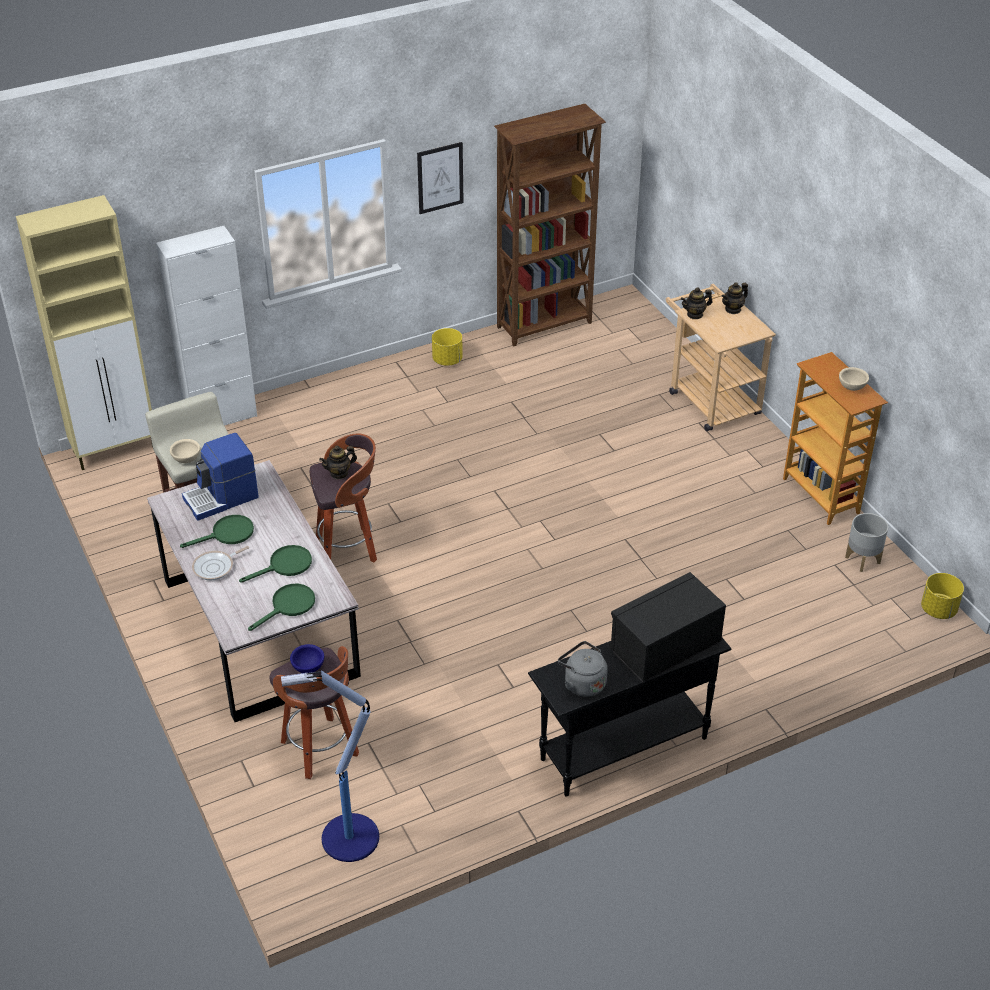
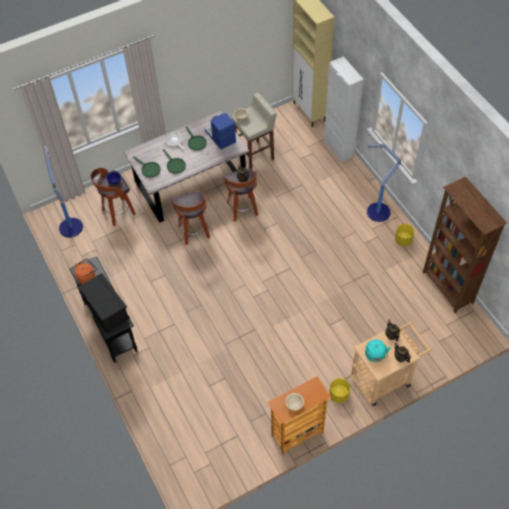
camera: 90 degrees right, 15 degrees up
picture [417,142,463,214] -> none
grey kettle [558,641,608,697] -> orange kettle [74,259,97,284]
grey planter [845,513,888,572] -> none
yellow planter [921,573,964,619] -> yellow planter moved to [329,378,350,403]
none -> stool [173,191,210,245]
none -> turquoise kettle [365,339,391,362]
none -> floor lamp [367,143,401,222]

